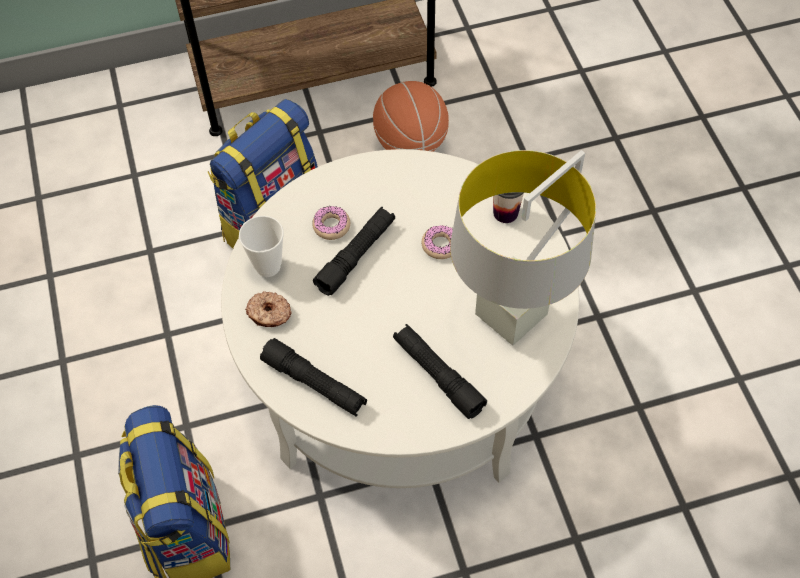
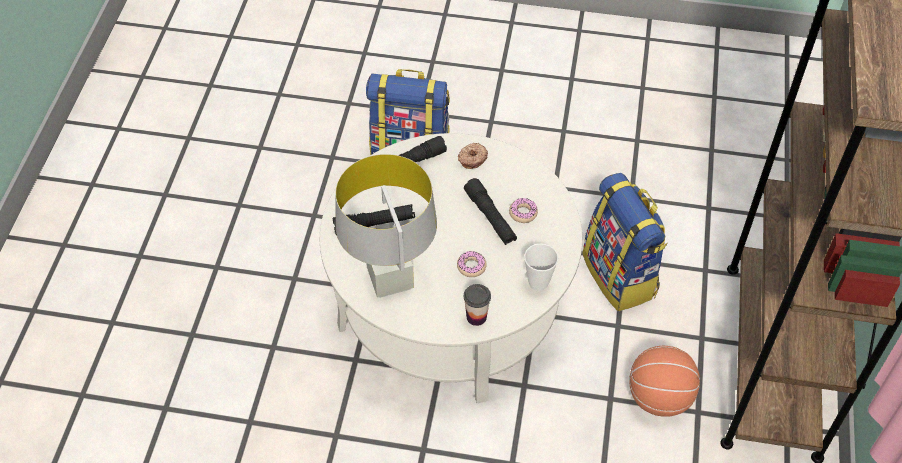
camera: 115 degrees right, 5 degrees down
cup [239,216,284,277] -> cup moved to [524,244,558,291]

